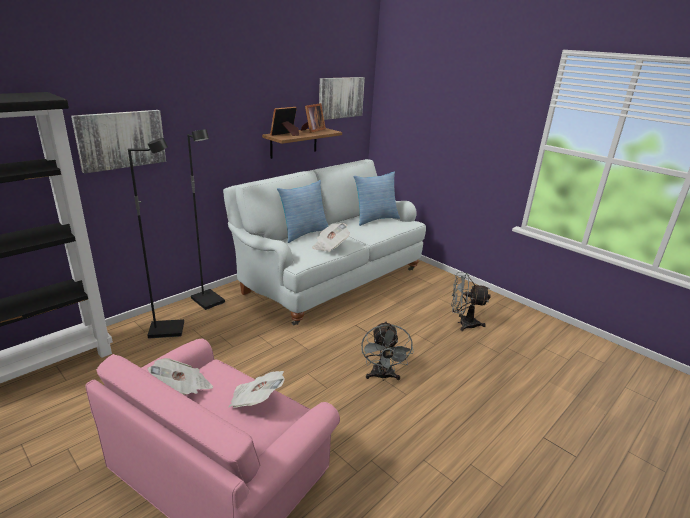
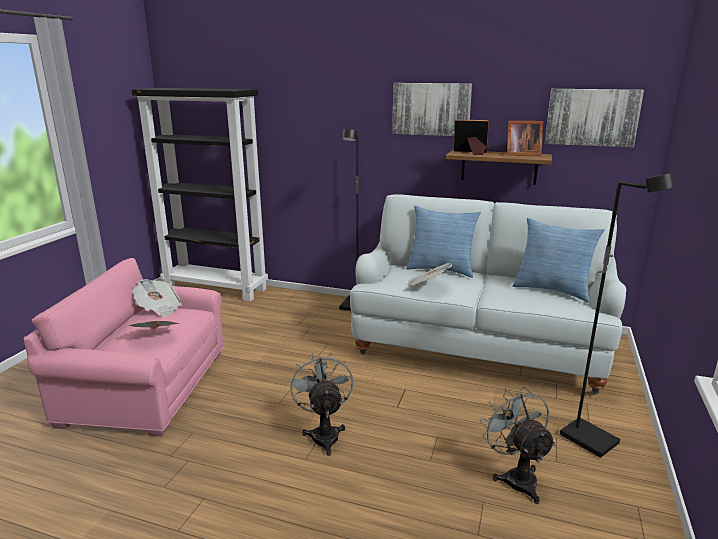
camera: 65 degrees right, 5 degrees down
picture [71,110,166,174] -> picture moved to [392,83,472,136]
black floor lamp [128,138,184,338] -> black floor lamp moved to [560,173,675,458]
grey fan [361,321,414,381] -> grey fan turned 105 degrees clockwise [290,353,353,456]

